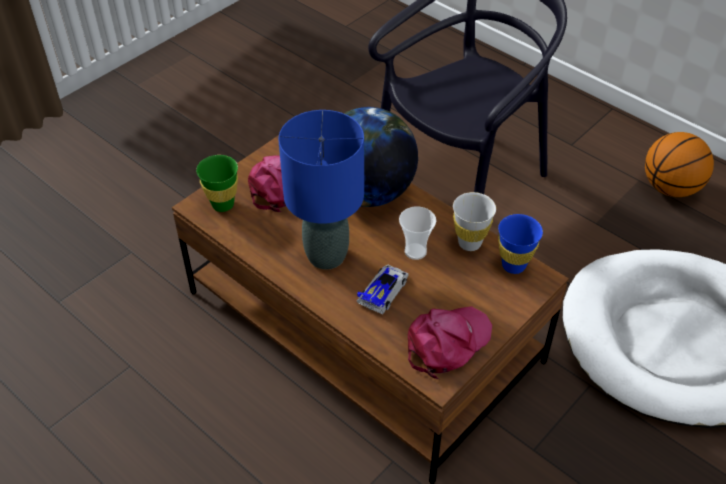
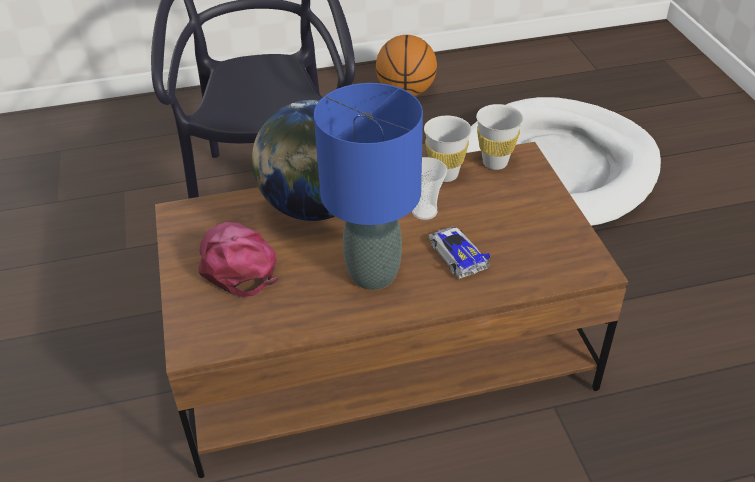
camera: 55 degrees left, 5 degrees down
green cup [196,155,238,212] -> none
pink cap [408,306,492,379] -> none
blue cup [498,214,543,274] -> white cup [476,104,523,170]

